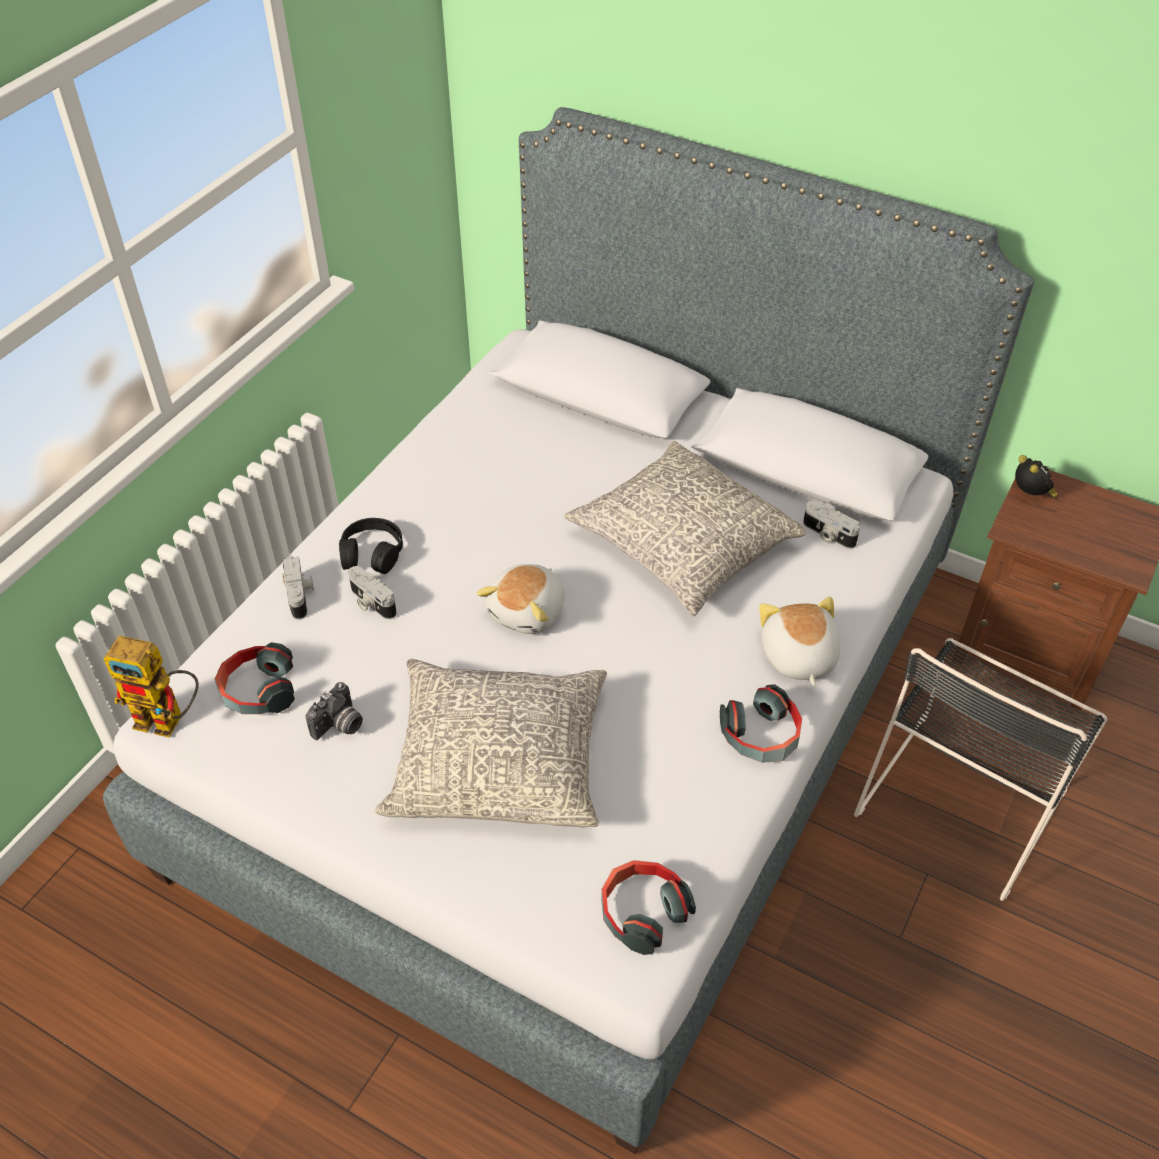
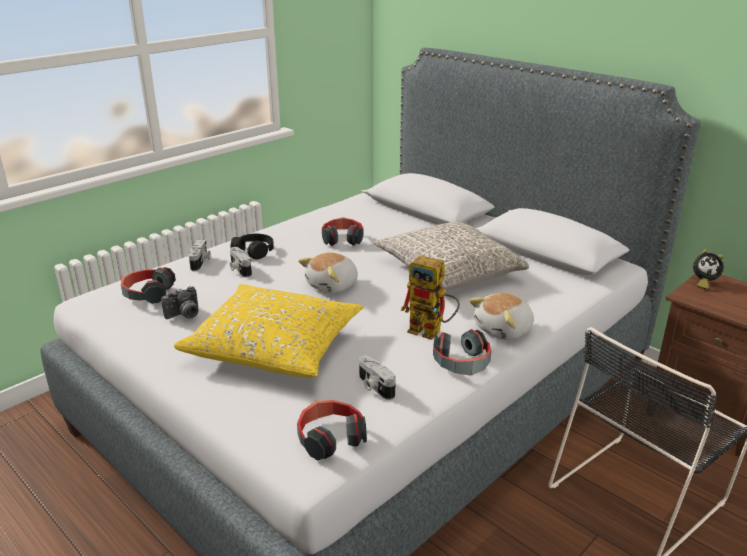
camera: 15 degrees right, 20 degrees down
toy robot [104,636,199,737] -> toy robot moved to [401,255,460,340]
grey pillow [375,659,607,827] -> yellow pillow [174,284,363,378]
plush toy [759,597,840,686] -> plush toy turned 135 degrees counterclockwise [469,293,534,340]
camera [803,501,860,549] -> camera moved to [359,355,396,400]
alarm clock [1015,455,1058,497] -> alarm clock turned 105 degrees clockwise [693,249,724,290]
none -> headphones [322,217,363,246]

